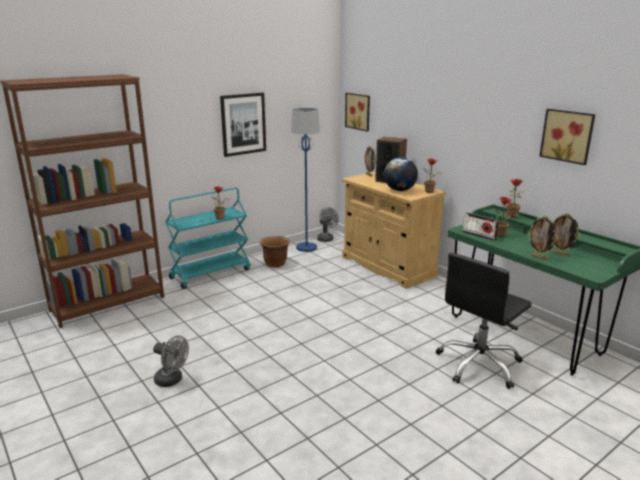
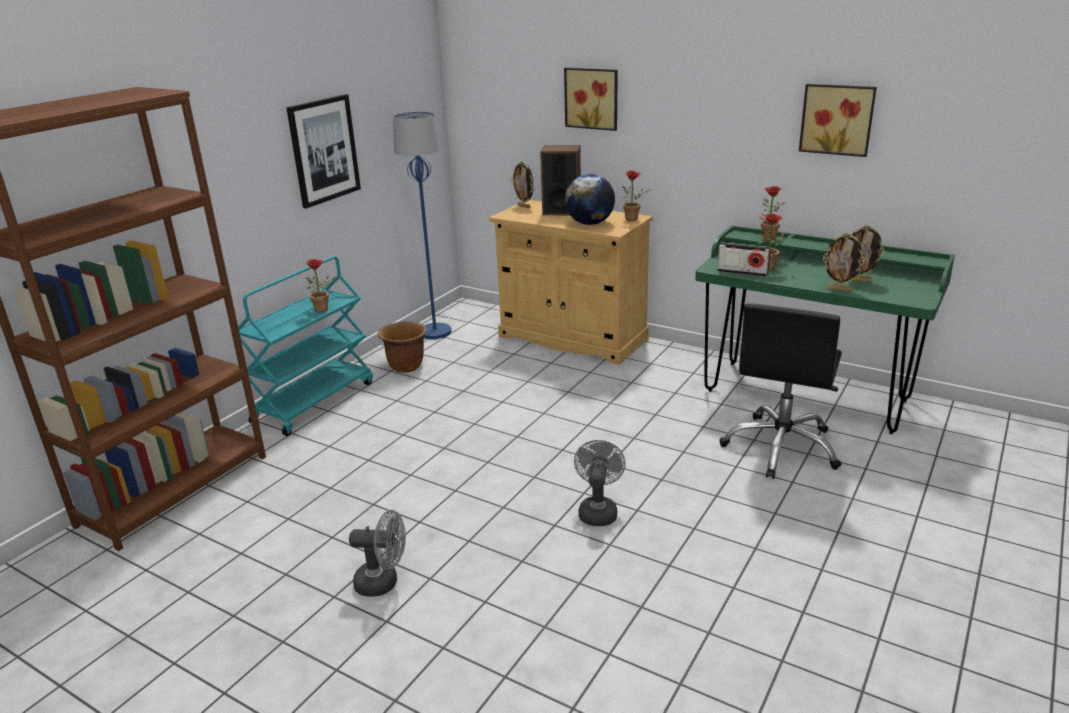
camera: 20 degrees left, 5 degrees up
grey fan [317,207,339,242] -> grey fan moved to [574,440,626,526]
picture [345,93,370,132] -> picture moved to [564,68,618,131]

